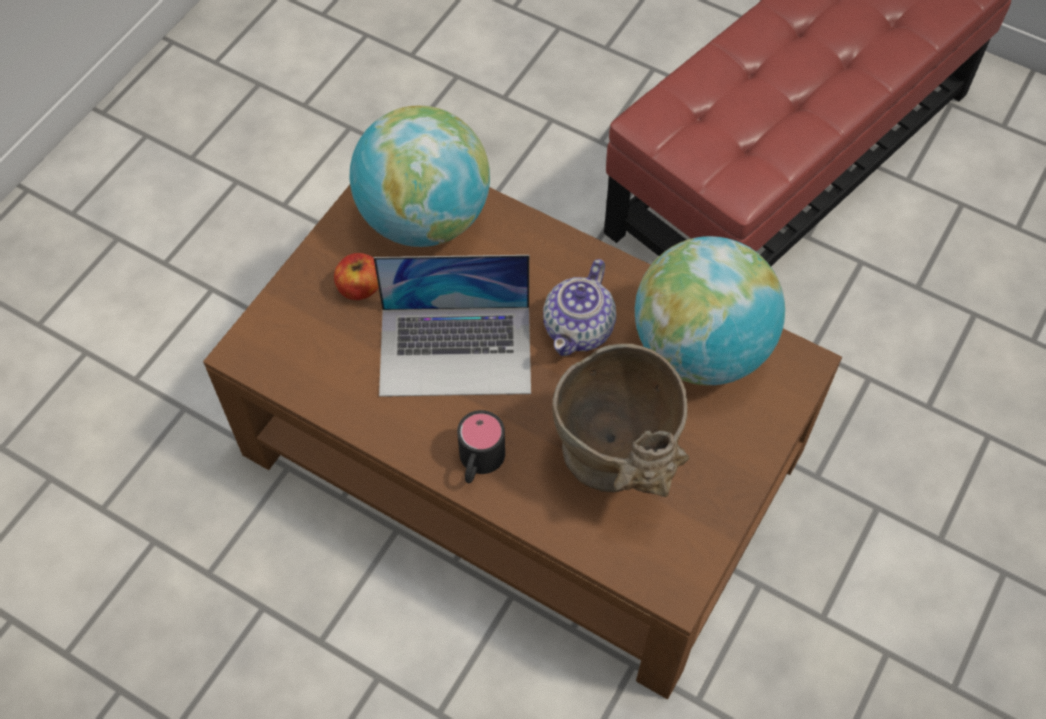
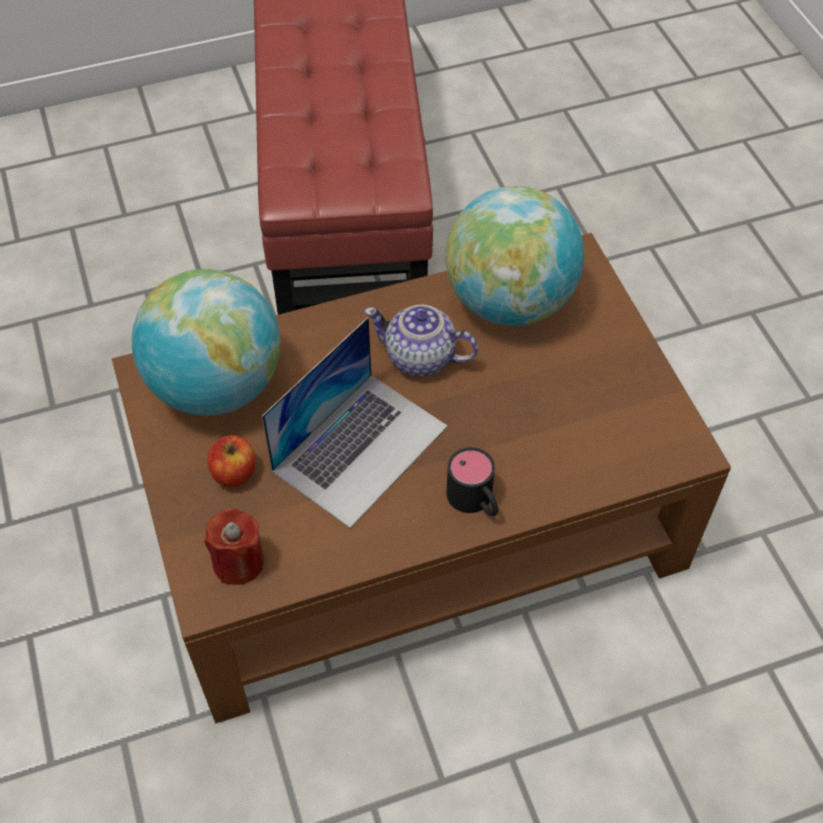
camera: 50 degrees left, 5 degrees down
teapot [543,259,616,356] -> teapot turned 135 degrees clockwise [364,304,478,376]
beige vase [552,344,689,497] -> none
none -> red candle [204,508,264,585]

